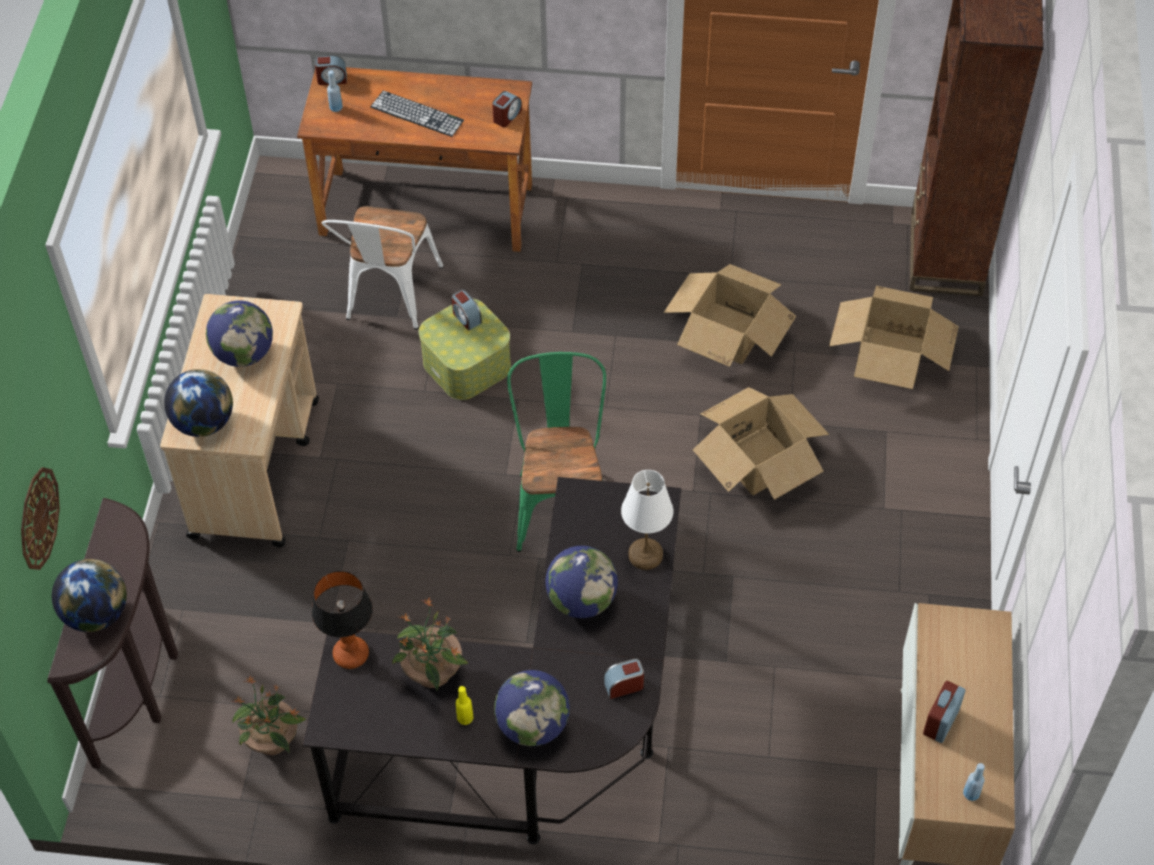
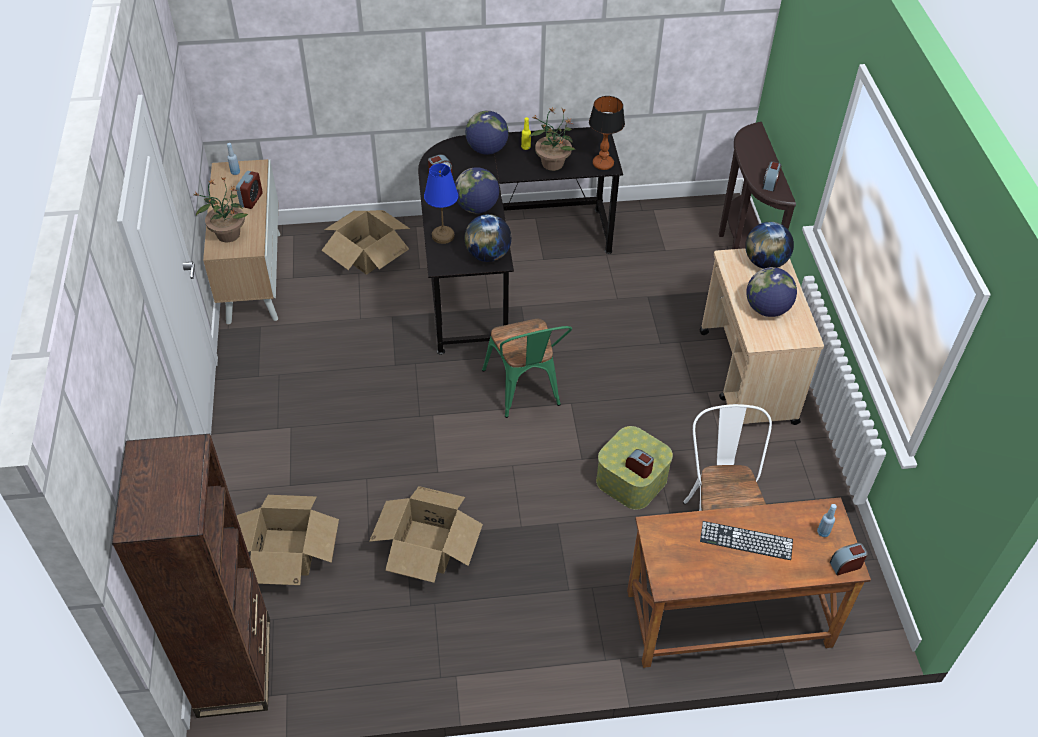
camera: 165 degrees right, 5 degrees down
wall clock [21,467,60,570] -> none
globe [52,559,127,632] -> globe moved to [465,214,512,262]
potted plant [230,675,306,755] -> potted plant moved to [192,177,248,242]
alarm clock [492,91,522,127] -> alarm clock moved to [762,161,782,192]
white table lamp [621,470,673,570] -> blue table lamp [424,163,458,244]
cardboard box [693,387,830,500] -> cardboard box moved to [321,210,410,274]

